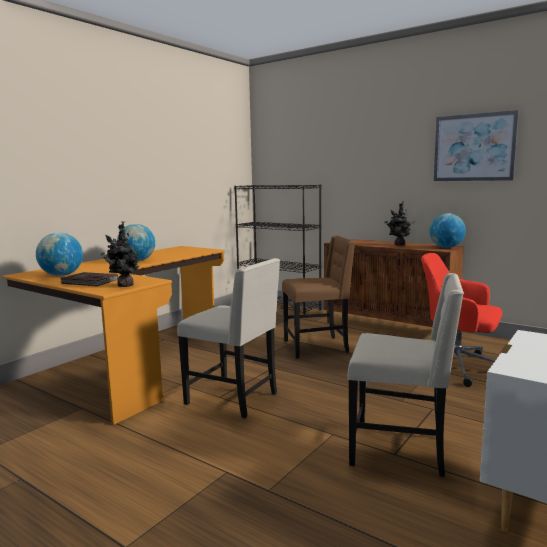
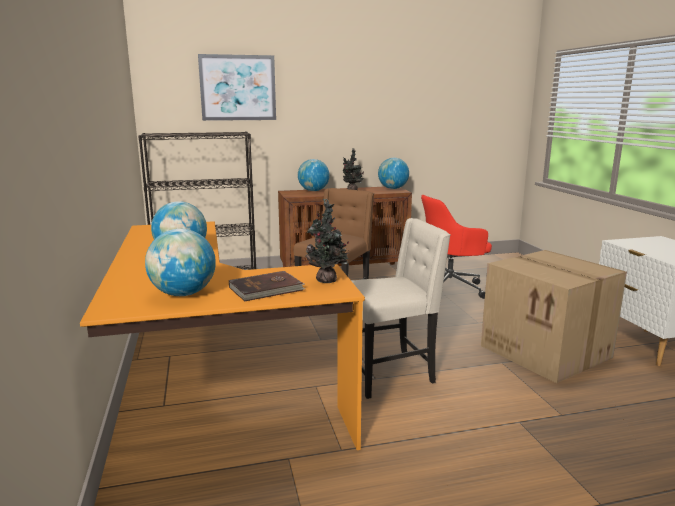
camera: 50 degrees left, 5 degrees up
beige chair [347,273,464,477] -> cardboard box [481,250,627,383]
picture [434,110,519,181] -> picture moved to [198,54,276,121]
none -> globe [298,159,330,191]

